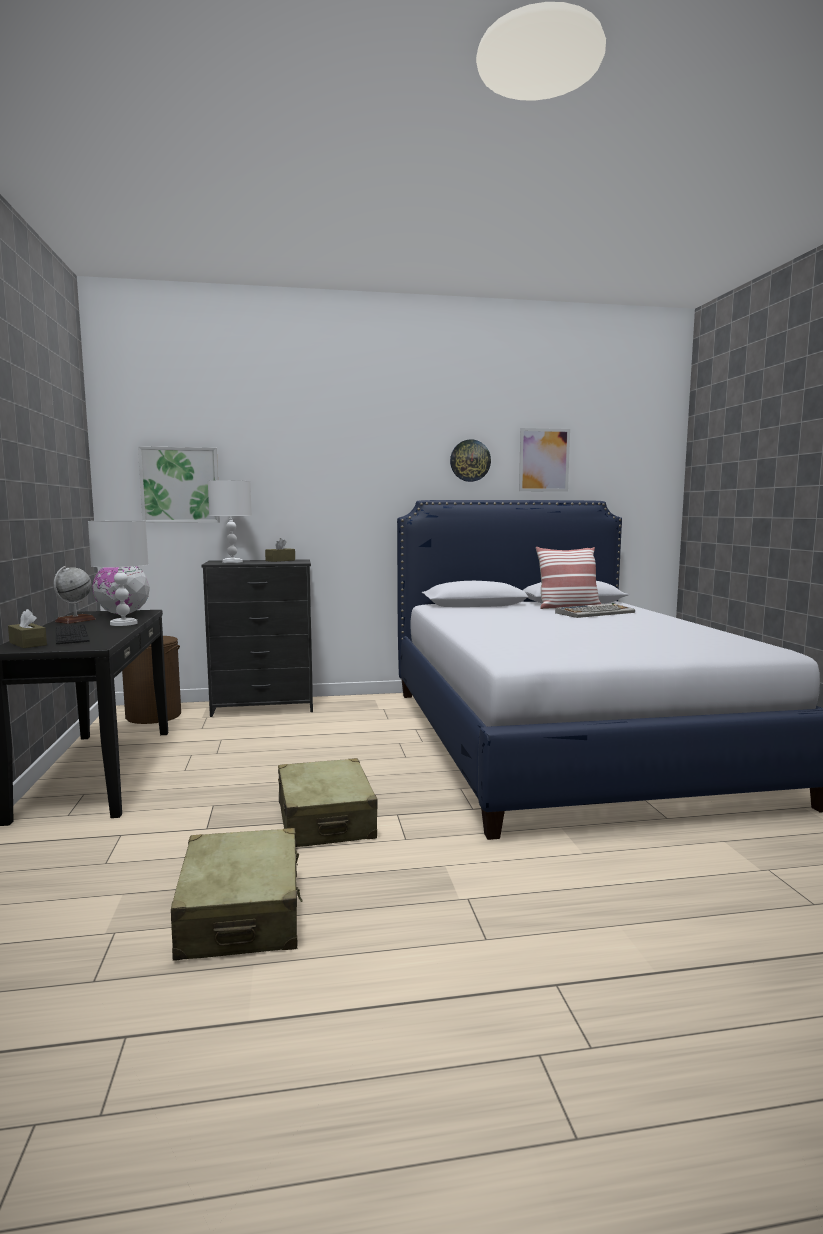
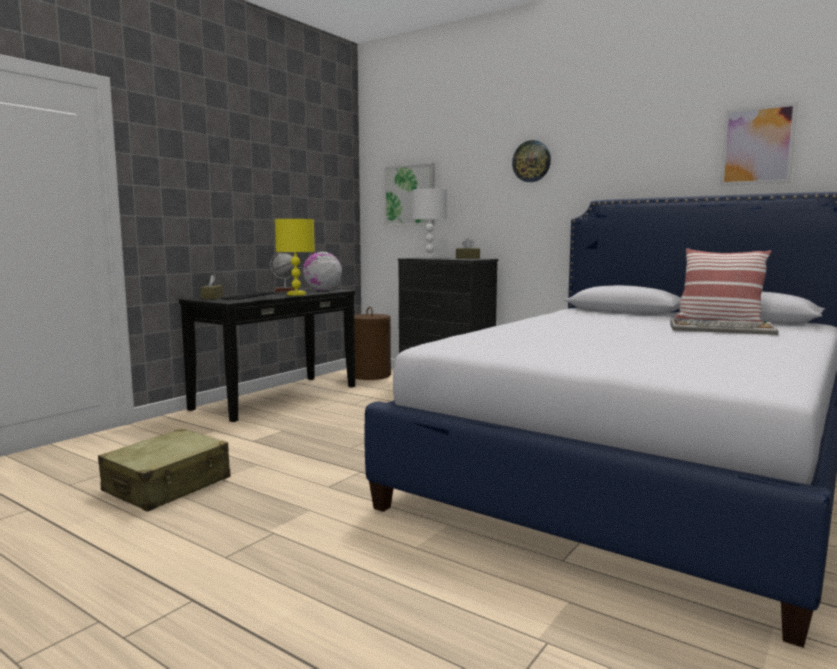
camera: 45 degrees right, 0 degrees up
white table lamp [88,520,149,626] -> yellow table lamp [275,219,315,295]
beige suitcase [278,758,377,847] -> none
wall clock [450,439,491,482] -> wall clock moved to [512,140,551,182]

